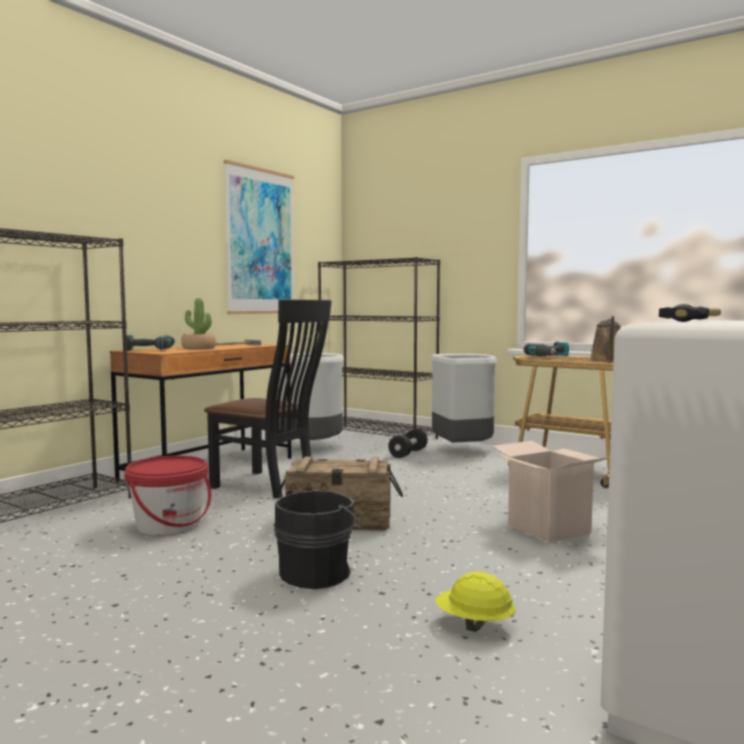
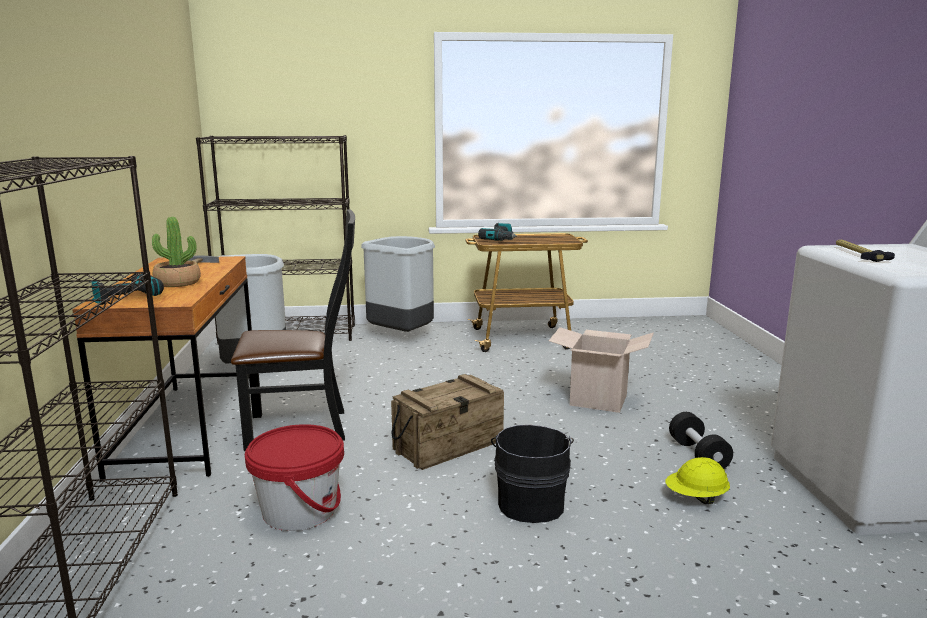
camera: 40 degrees left, 10 degrees up
picture [224,160,294,314] -> none
black dumbbell [388,429,428,458] -> black dumbbell moved to [669,412,733,469]
brown watering can [589,316,621,362] -> none

